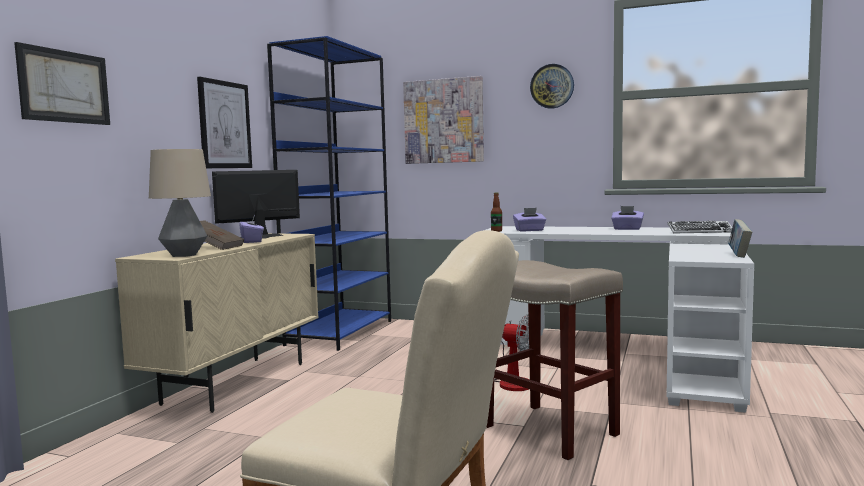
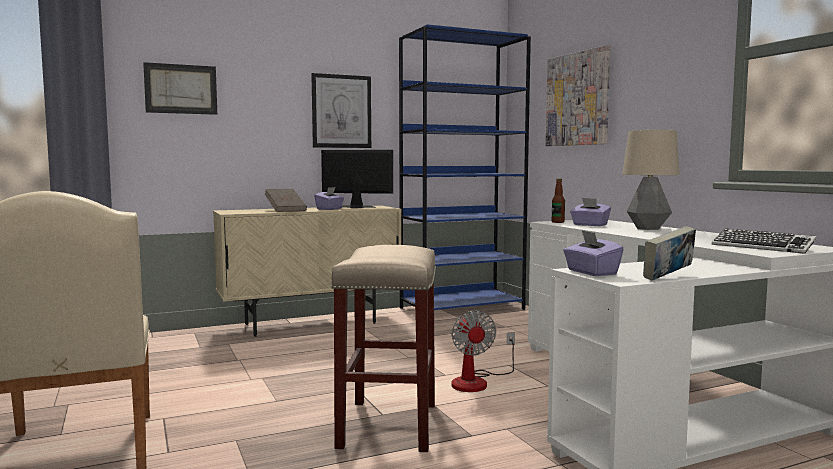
camera: 45 degrees right, 0 degrees up
table lamp [149,149,211,257] -> table lamp moved to [622,130,680,230]
wall clock [530,64,574,109] -> none
purple tissue box [611,206,644,230] -> purple tissue box moved to [563,230,624,276]

